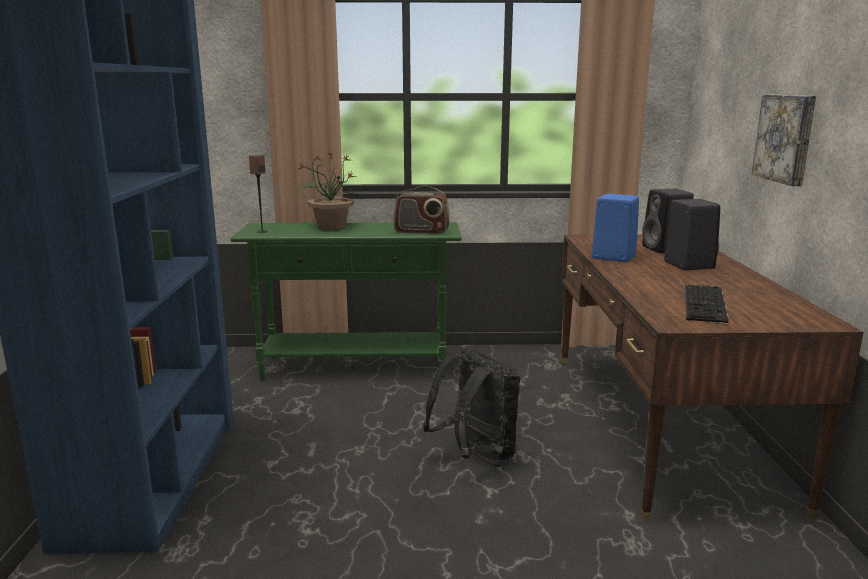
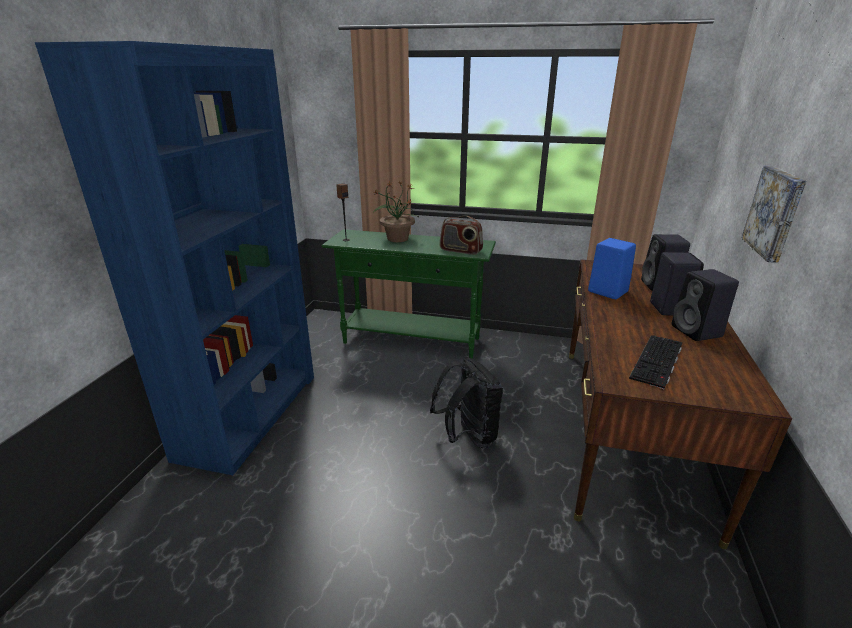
camera: 15 degrees right, 10 degrees up
none -> black speaker [672,269,739,341]

